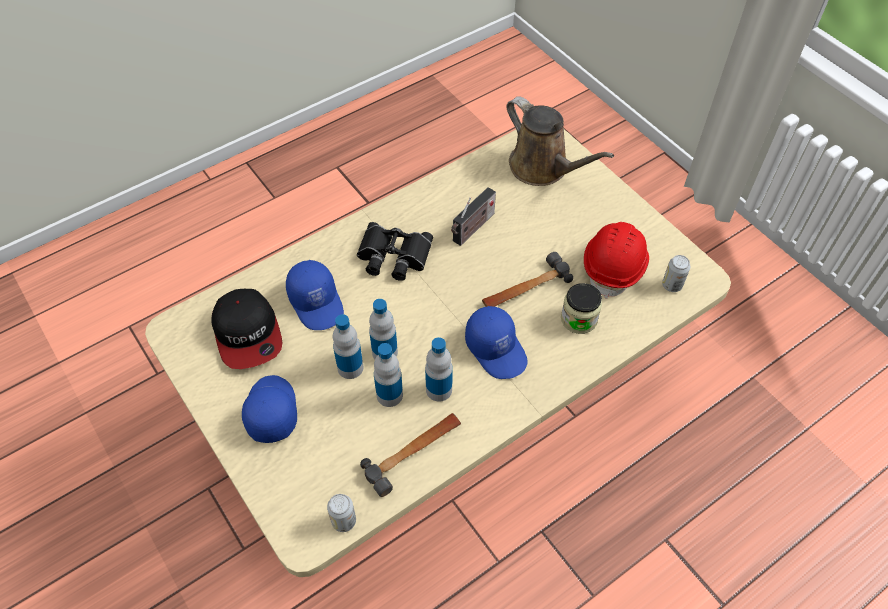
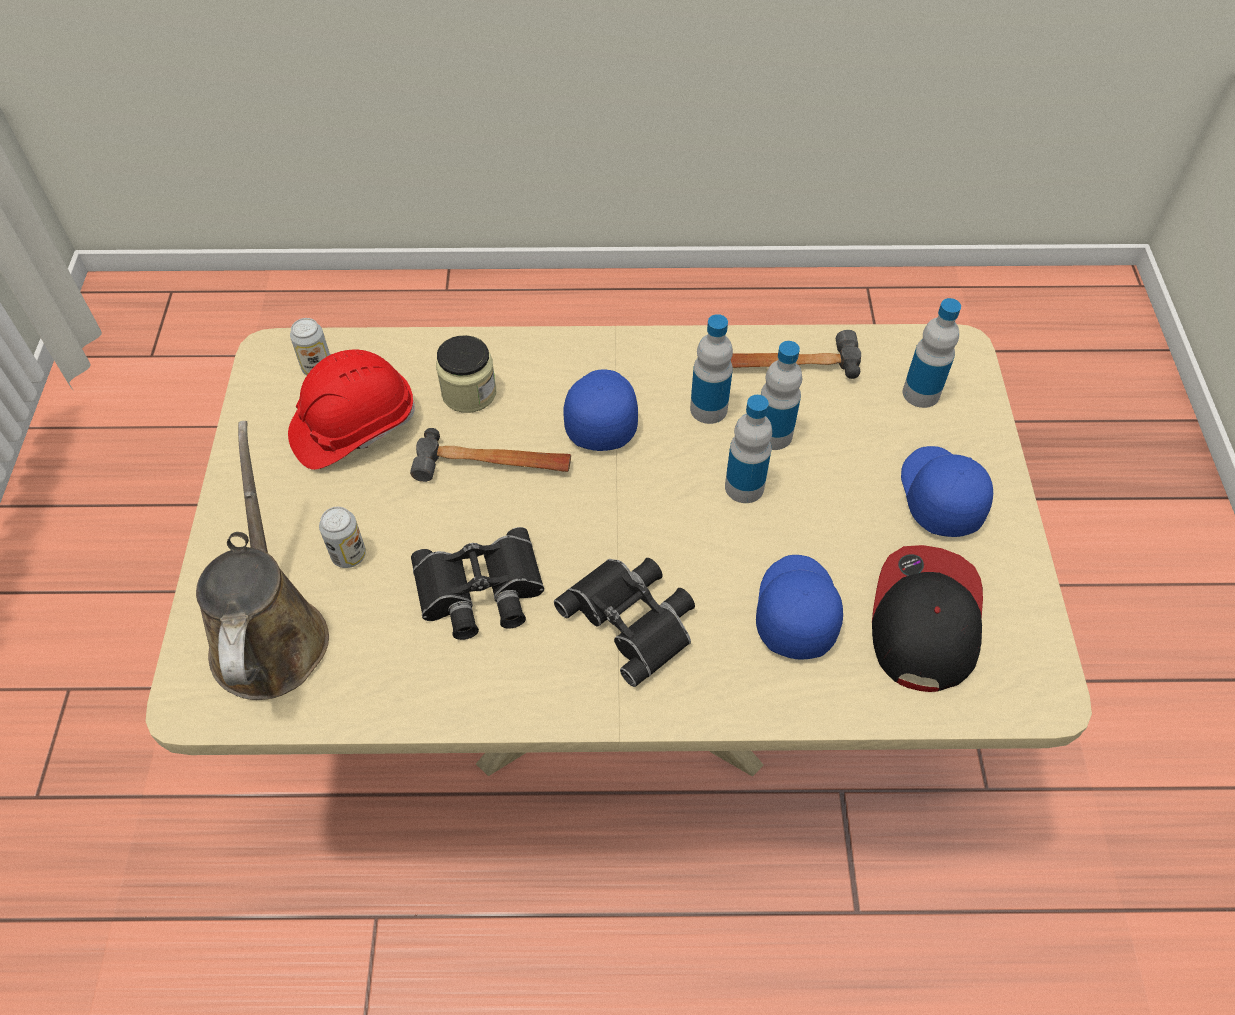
camera: 145 degrees left, 0 degrees up
blue cap [242,375,297,443] -> blue cap turned 150 degrees clockwise [901,446,993,537]
can [327,494,356,532] -> can moved to [319,507,366,568]
bottle [333,314,363,379] -> bottle moved to [903,298,961,408]
radio [451,187,496,246] -> black binoculars [411,527,544,640]

